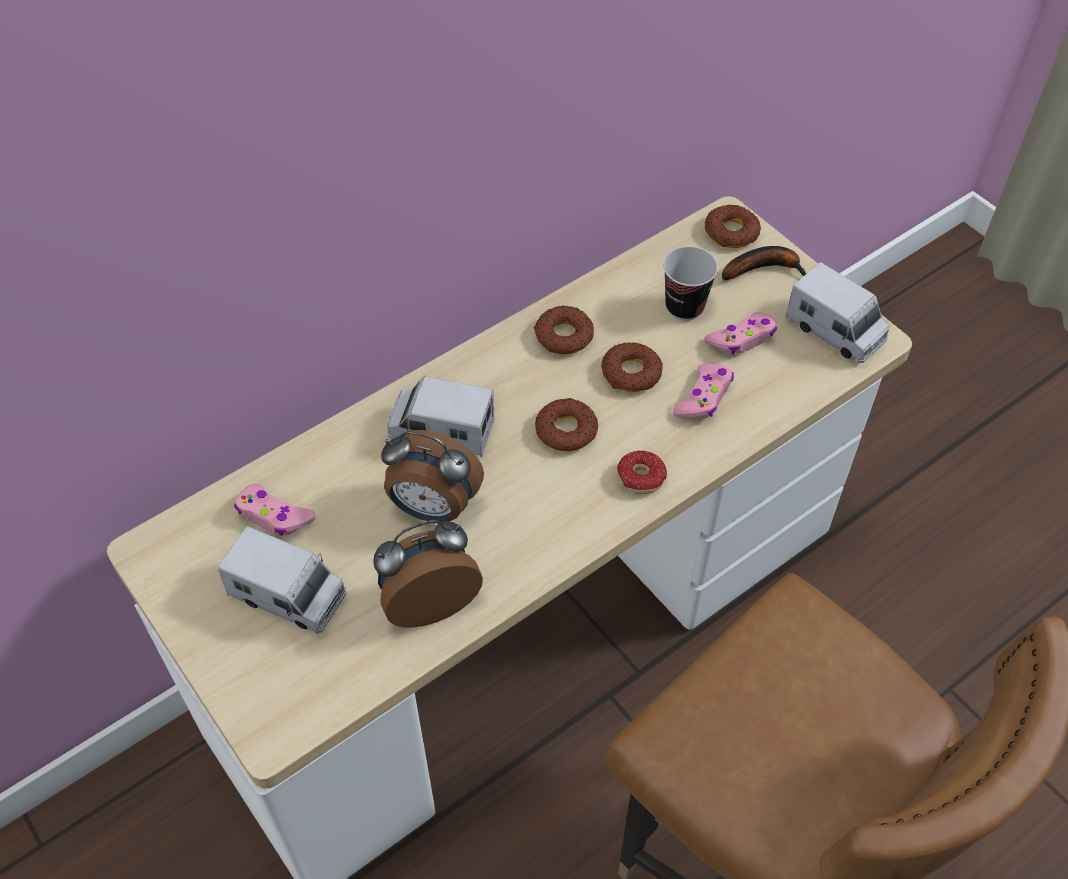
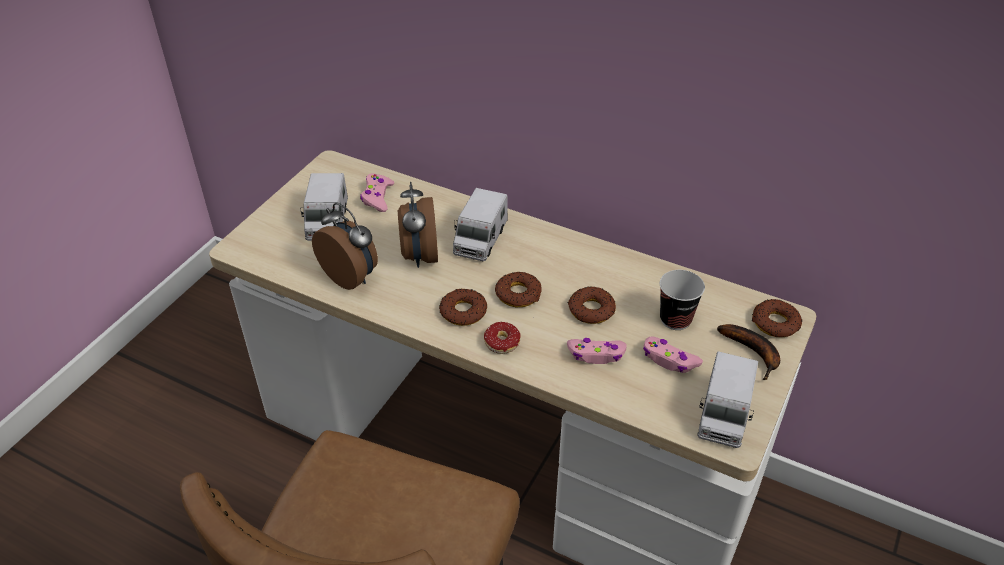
camera: 65 degrees right, 10 degrees down
toy truck [387,376,495,457] -> toy truck turned 150 degrees counterclockwise [453,188,508,261]
donut [534,305,594,354] -> donut moved to [439,288,487,326]

